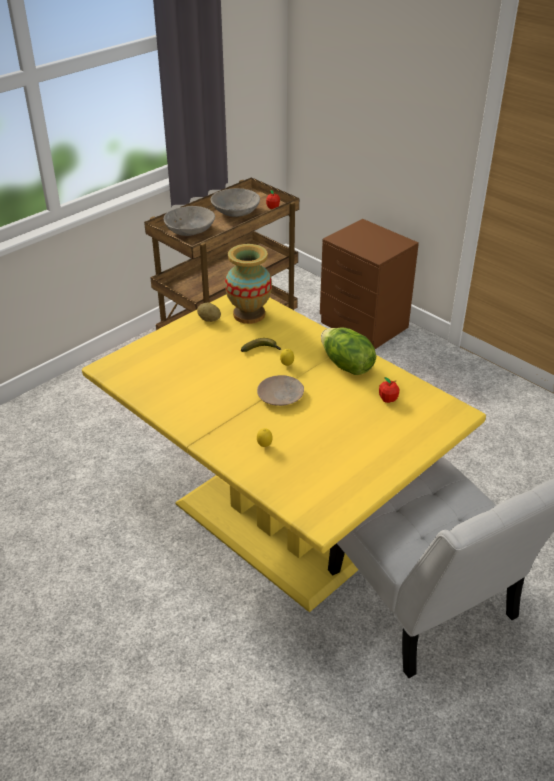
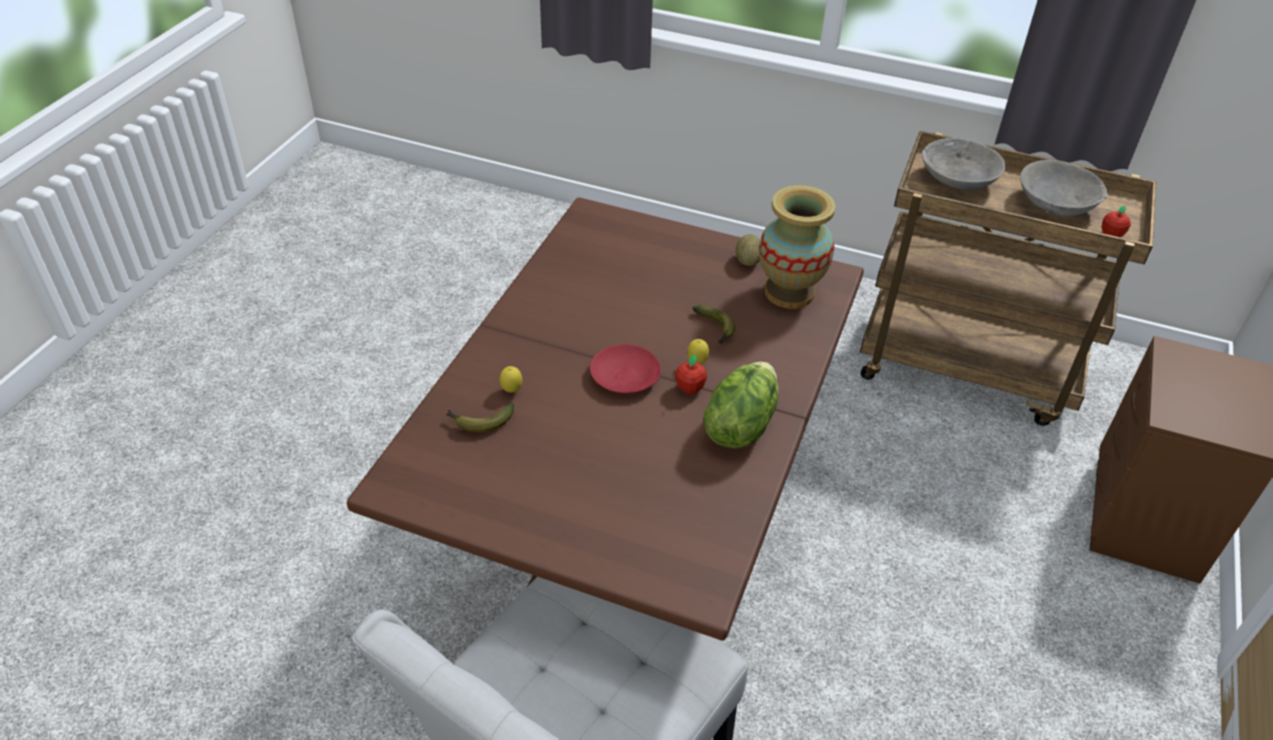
camera: 65 degrees right, 5 degrees up
yellow dining table [82,294,486,612] -> brown dining table [347,197,864,640]
beige plate [257,375,304,406] -> red plate [590,344,661,394]
apple [379,377,400,403] -> apple moved to [675,354,707,394]
none -> banana [446,402,514,432]

